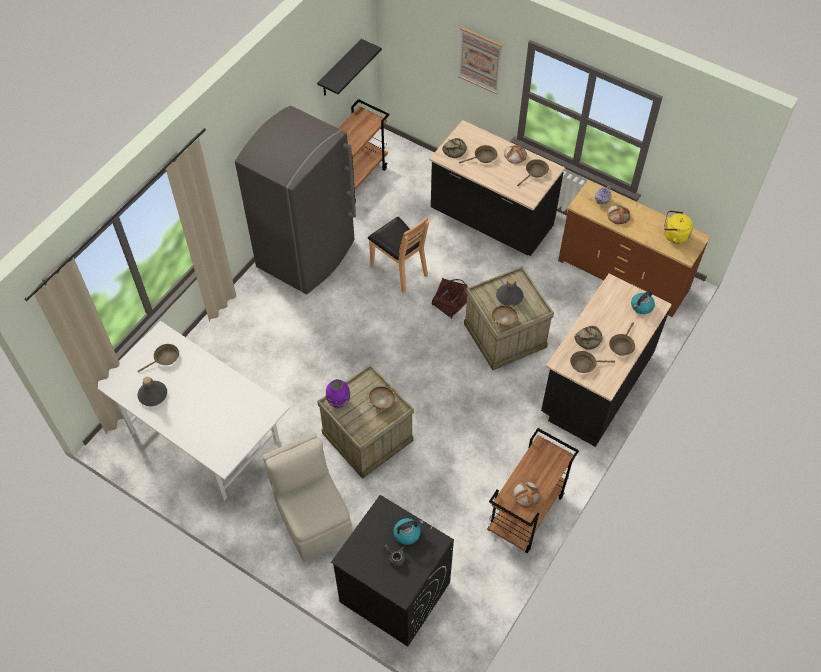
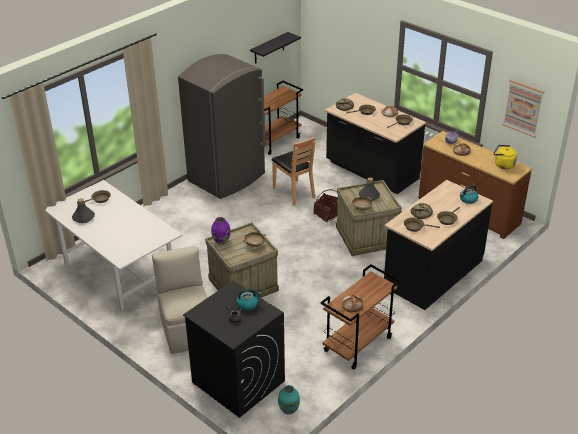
camera: 10 degrees right, 20 degrees down
picture [458,27,503,94] -> picture moved to [502,79,544,138]
none -> turquoise vase [278,385,300,415]

